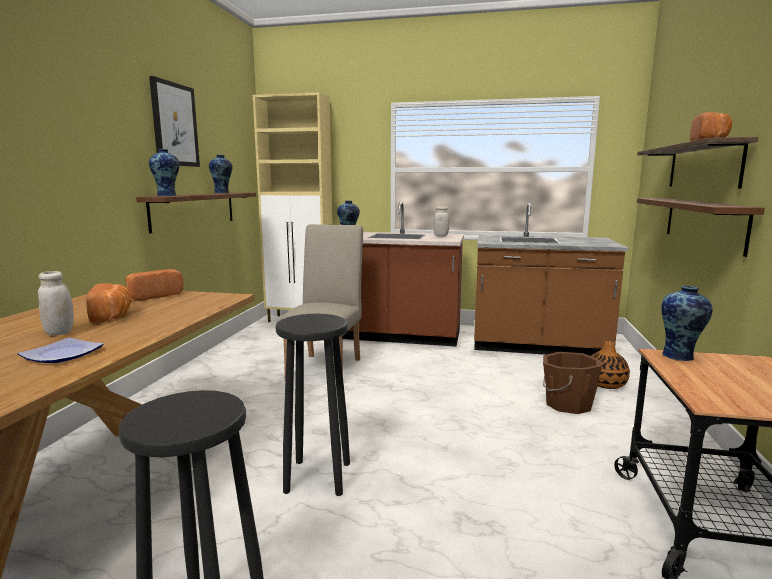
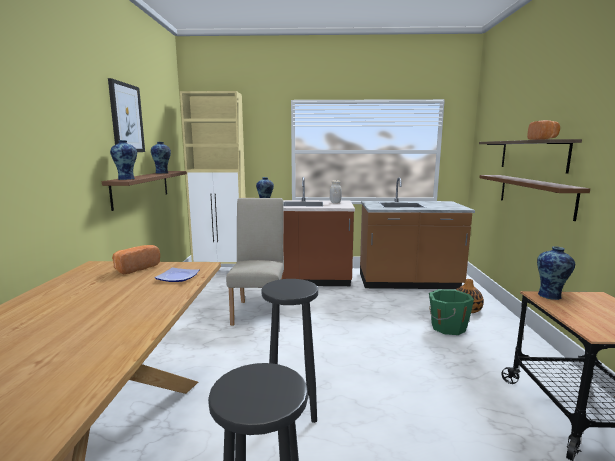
camera: 10 degrees left, 0 degrees up
plate [17,337,104,363] -> plate moved to [155,268,199,282]
white jar [38,271,74,335] -> none
bread [86,283,131,323] -> none
brown bucket [543,352,602,414] -> green bucket [429,289,474,335]

